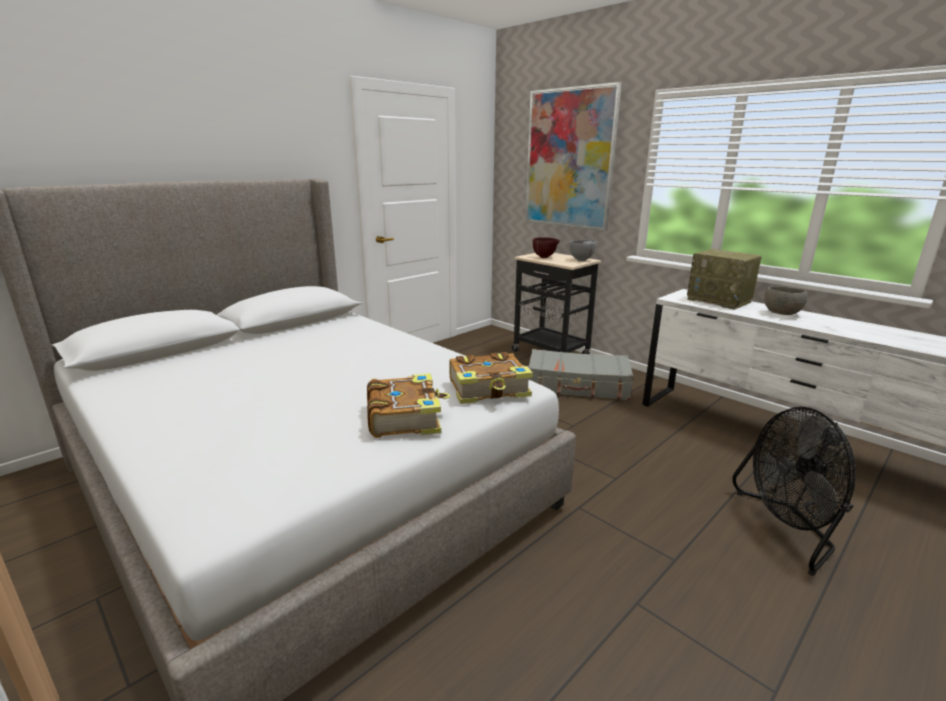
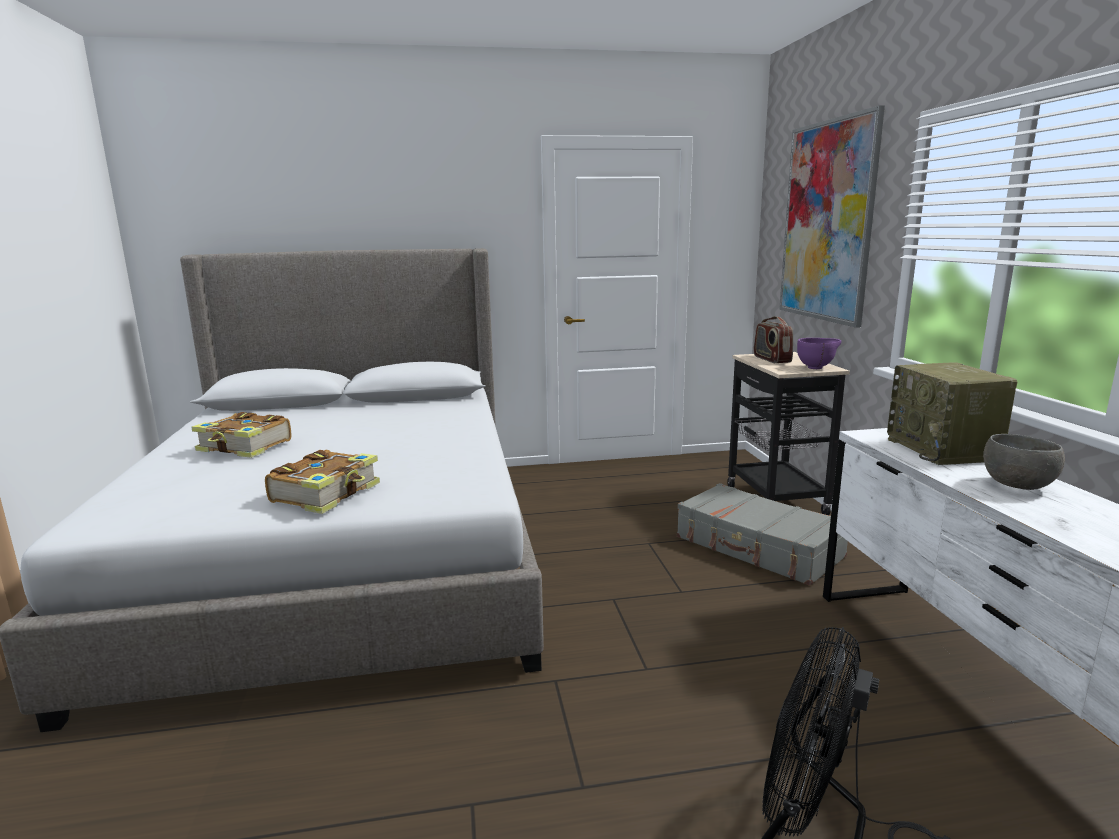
camera: 35 degrees right, 5 degrees down
book [449,352,533,404] -> book moved to [192,412,291,458]
brown bowl [533,237,560,258] -> radio [754,316,793,363]
grey bowl [570,240,596,262] -> purple bowl [797,338,842,369]

